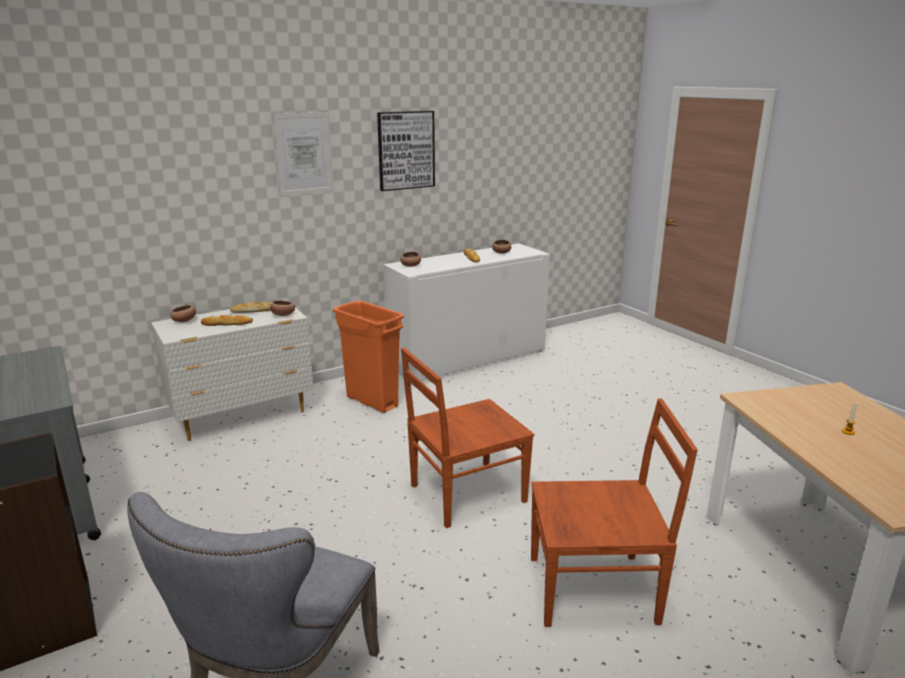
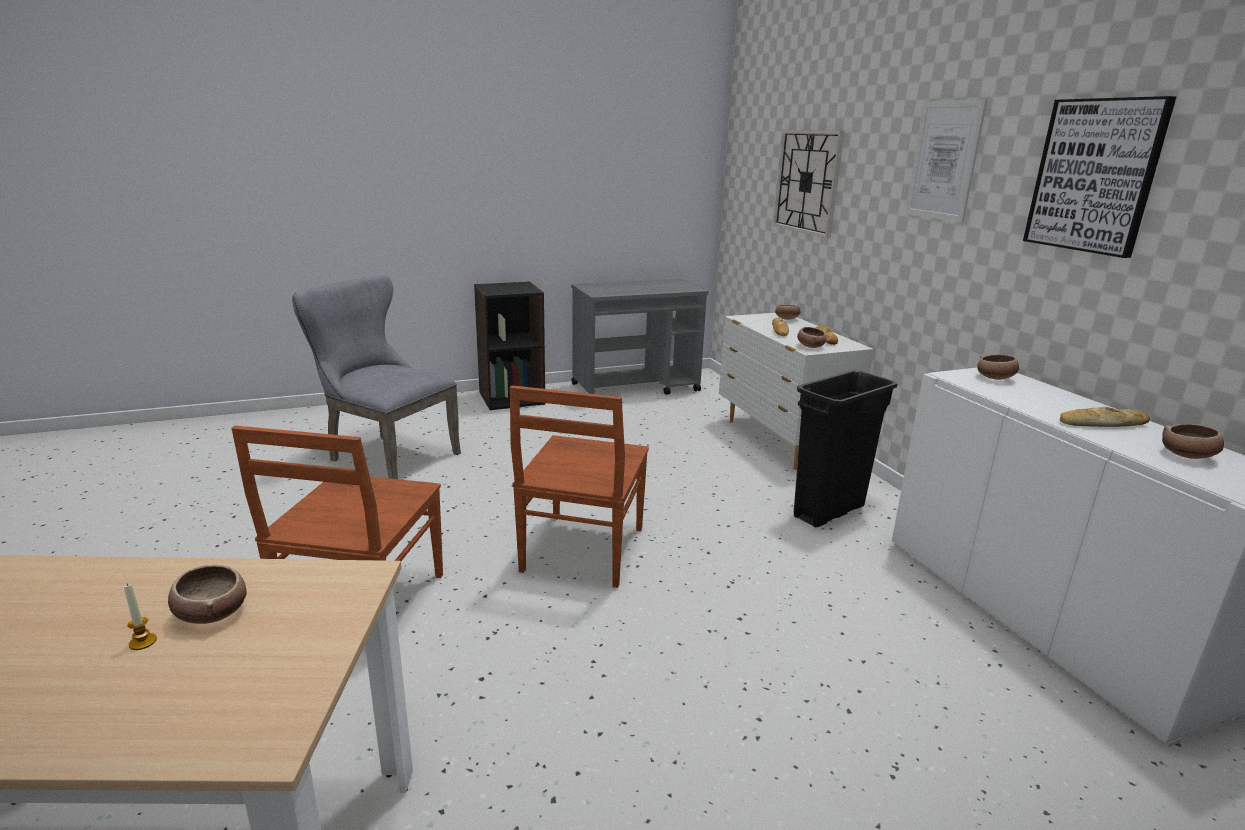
camera: 100 degrees right, 0 degrees up
orange trash can [333,301,404,413] -> black trash can [794,370,897,527]
brown chair [401,347,534,528] -> brown chair turned 150 degrees counterclockwise [510,385,649,588]
none -> bowl [168,565,247,624]
none -> wall clock [773,130,844,238]

